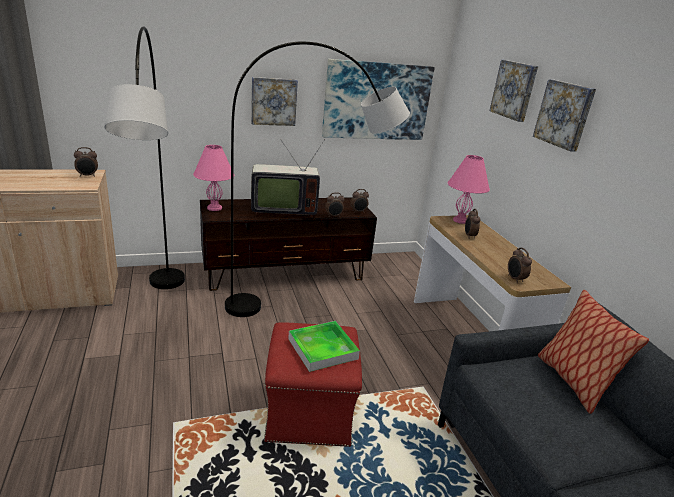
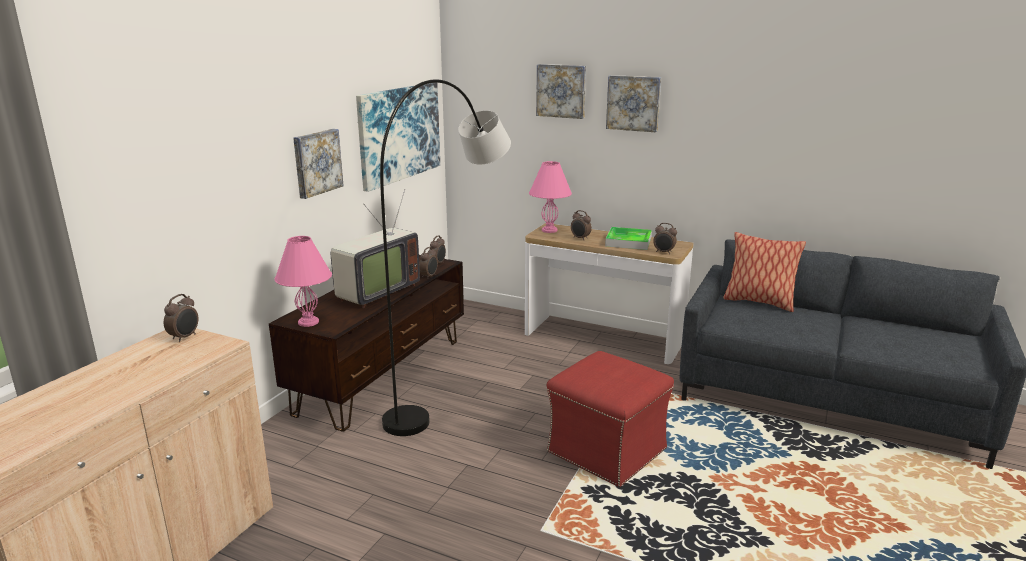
camera: 45 degrees left, 5 degrees down
grey floor lamp [104,26,185,289] -> none
tray [288,321,360,372] -> tray moved to [605,227,652,250]

